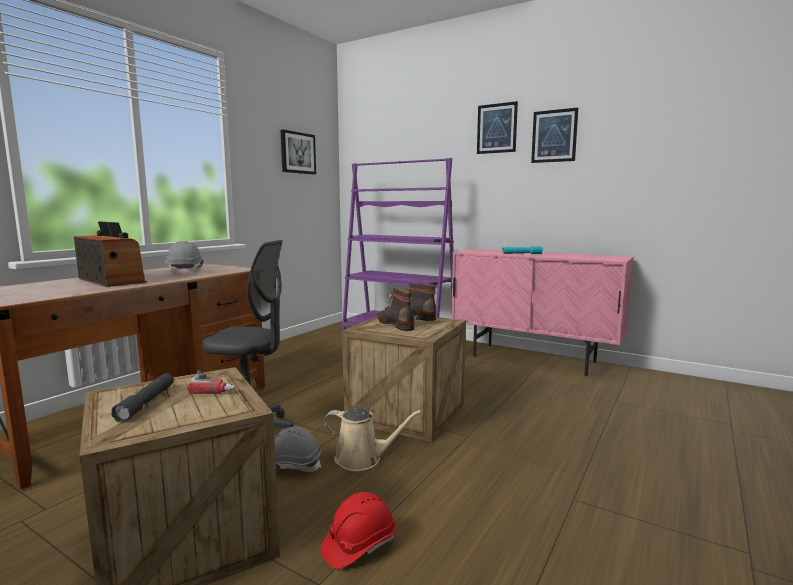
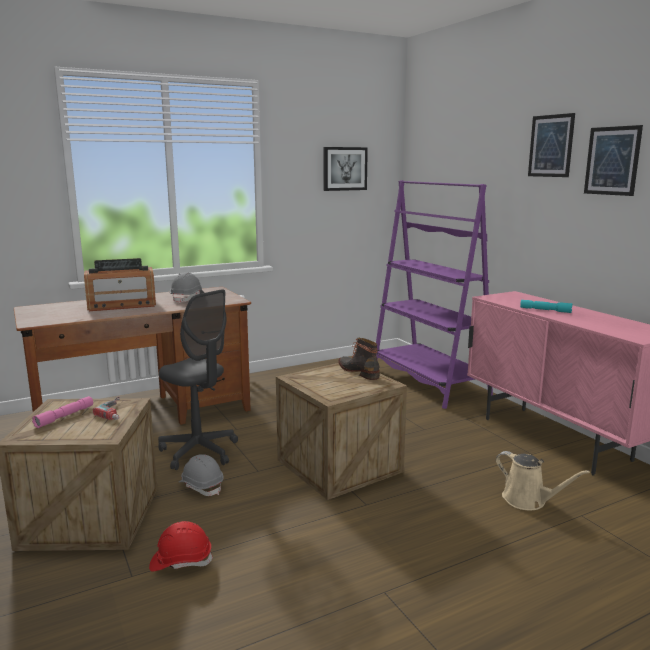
camera: 30 degrees right, 5 degrees up
radio [74,221,147,287] -> radio turned 90 degrees clockwise [84,258,156,311]
grey flashlight [111,373,174,422] -> pink flashlight [32,396,93,428]
beige watering can [323,408,422,471] -> beige watering can moved to [496,451,590,510]
boot [377,288,414,331] -> none

